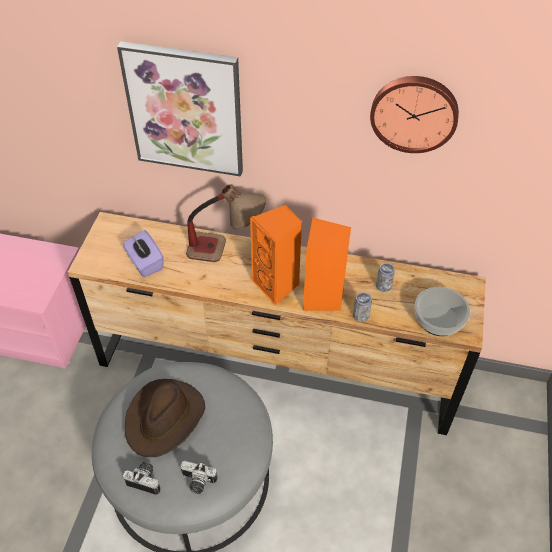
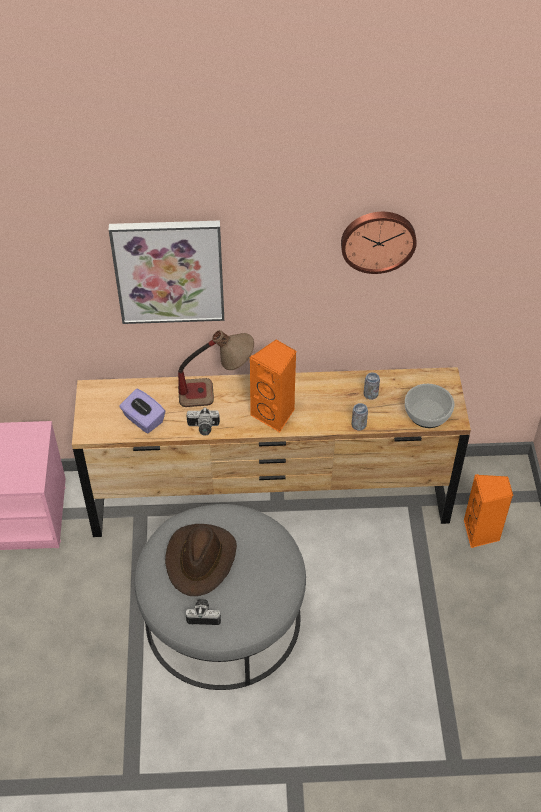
camera: 15 degrees left, 0 degrees up
camera [181,461,218,494] -> camera moved to [186,407,220,435]
orange speaker [303,217,351,311] -> orange speaker moved to [464,474,513,548]

